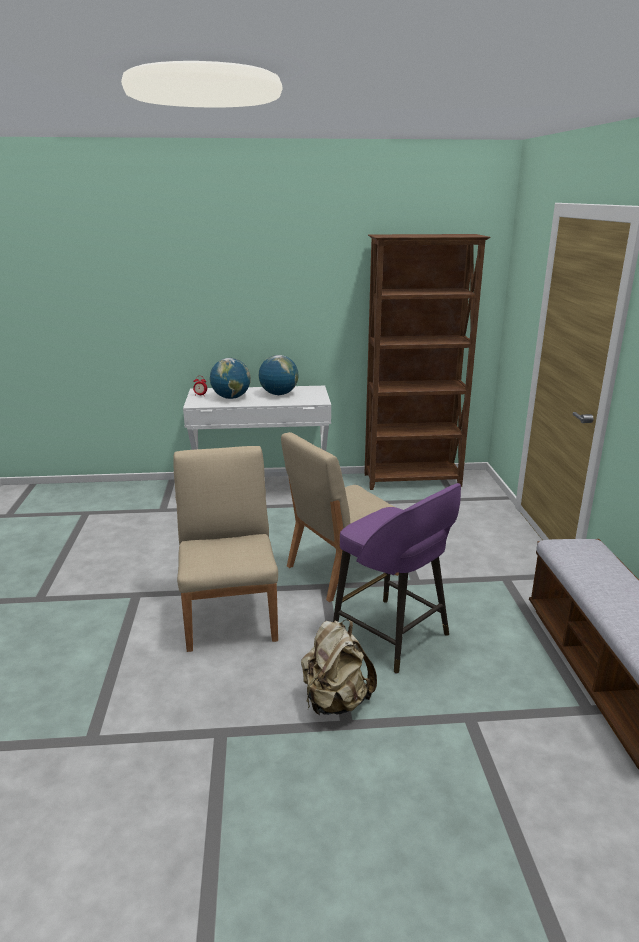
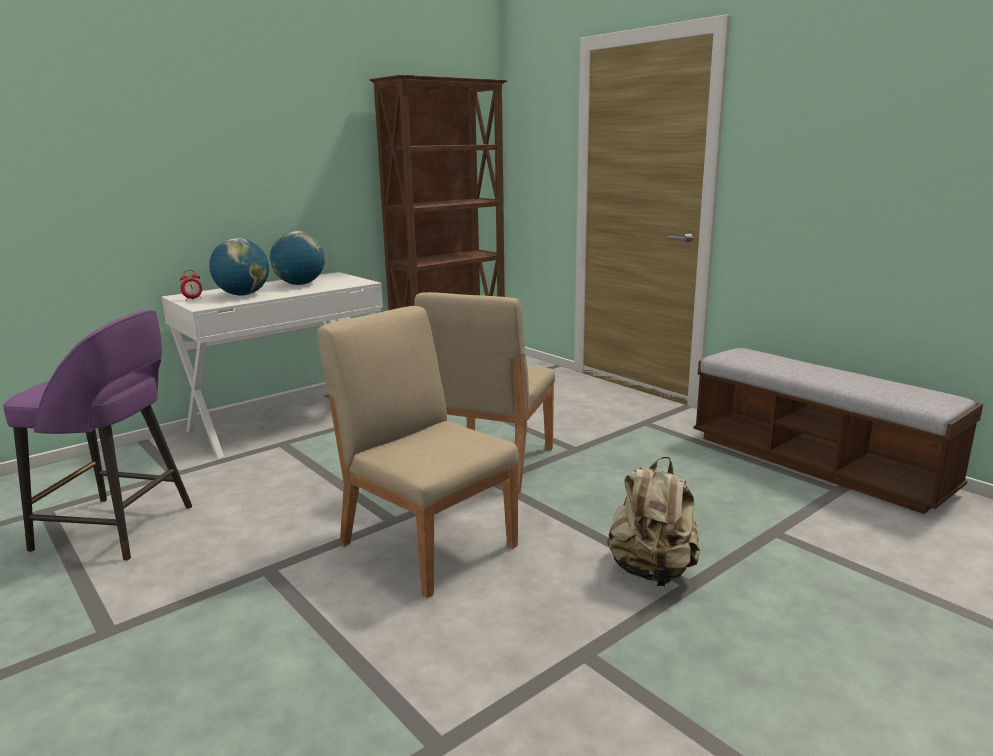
camera: 35 degrees left, 5 degrees down
purple stool [333,483,461,673] -> purple stool moved to [3,310,192,561]

